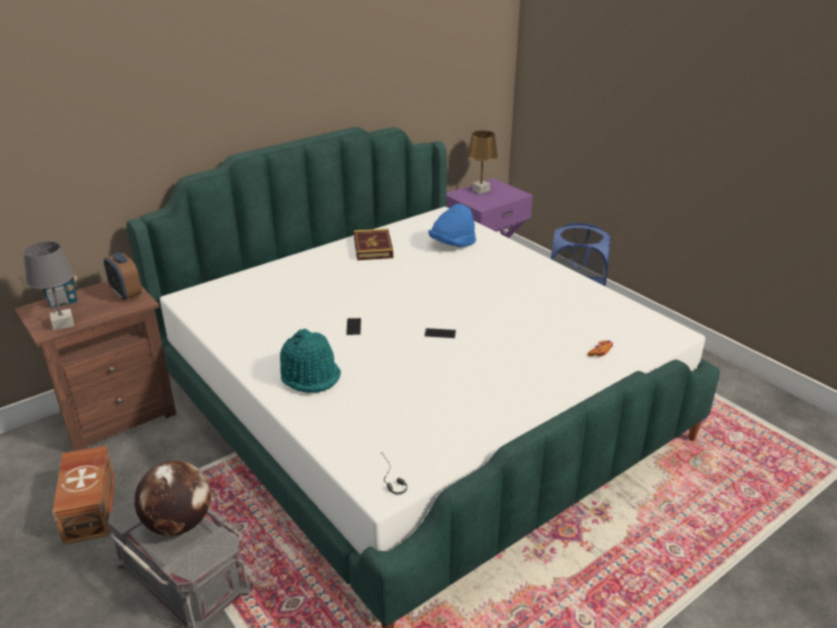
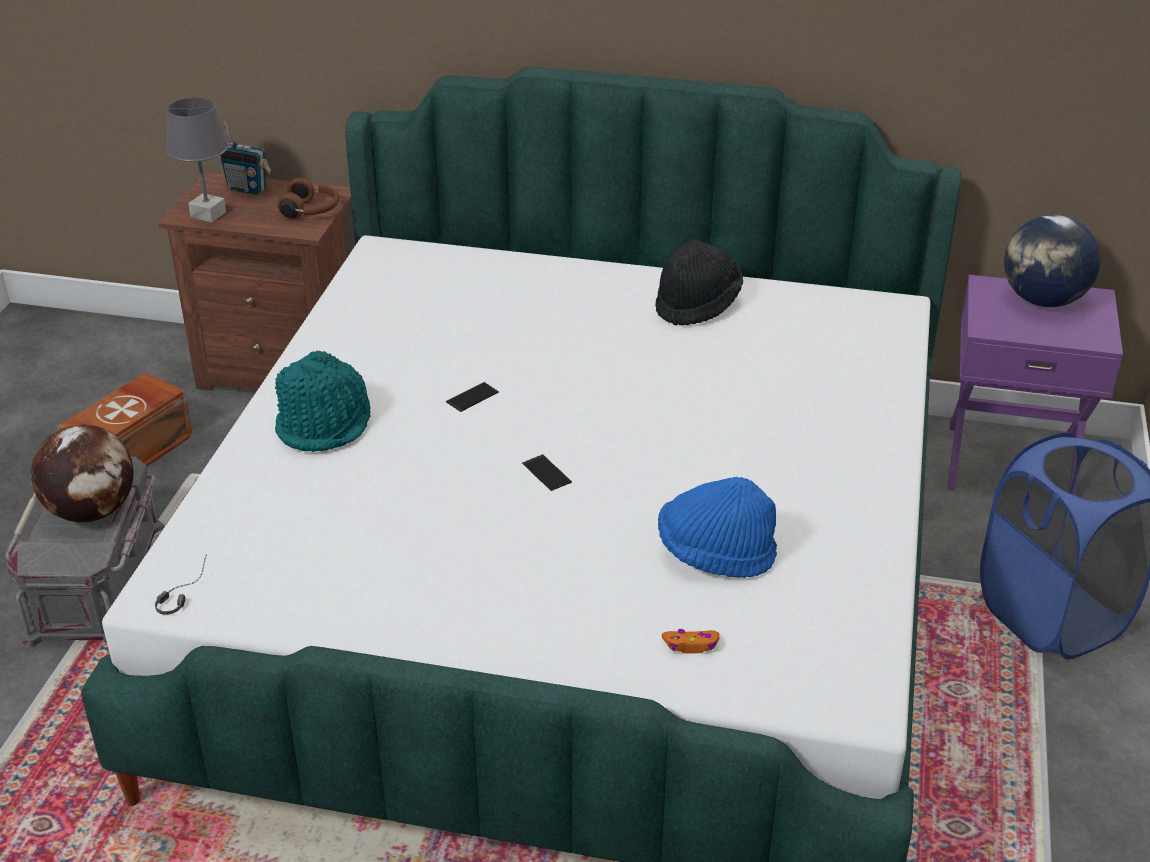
camera: 50 degrees right, 5 degrees up
alarm clock [104,253,142,301] -> brown headphones [277,178,339,219]
book [354,228,393,260] -> black hat [655,240,743,326]
blue hat [428,204,476,247] -> blue hat moved to [658,477,777,578]
brown table lamp [467,131,498,194] -> globe [1004,215,1100,307]

